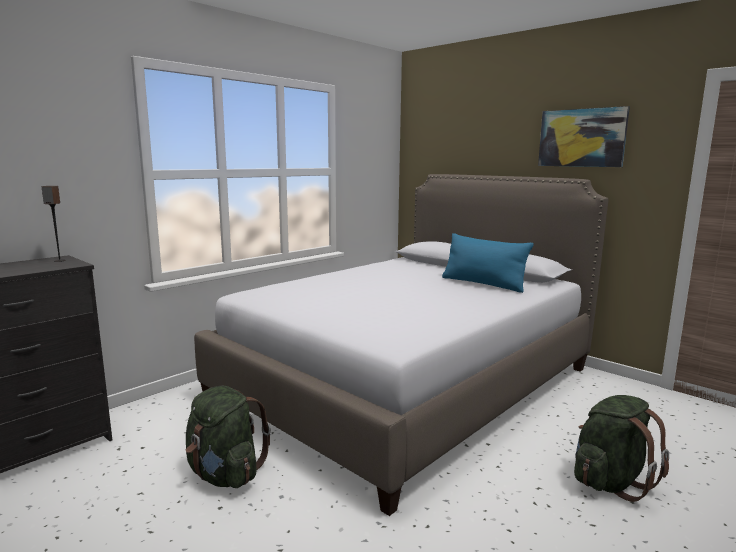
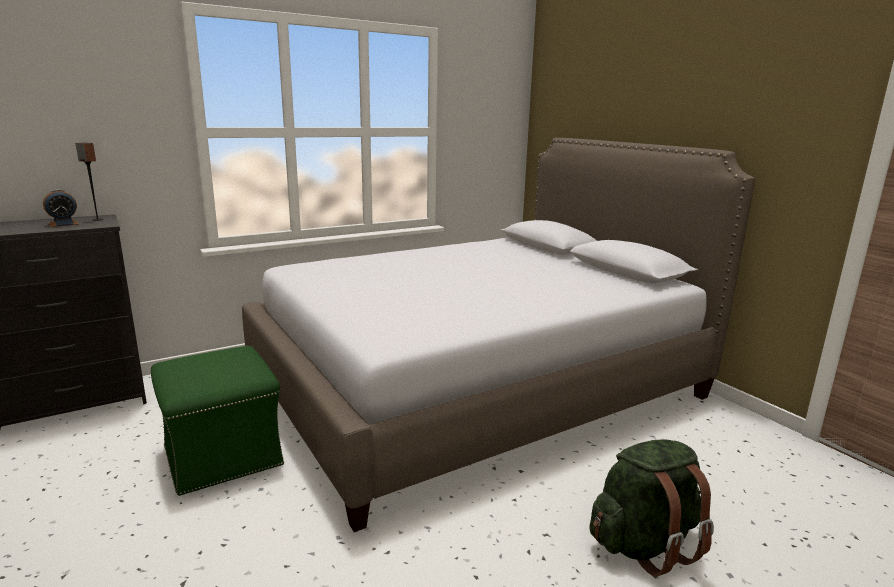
camera: 15 degrees right, 5 degrees up
green backpack [186,385,271,488] -> green ottoman [151,346,284,496]
blue pillow [442,233,534,293] -> none
picture [538,106,630,167] -> none
none -> alarm clock [43,189,79,227]

